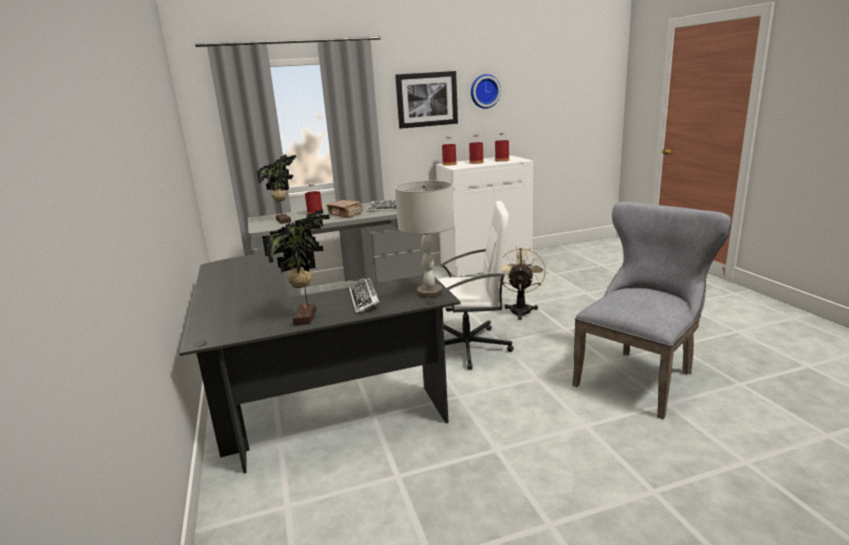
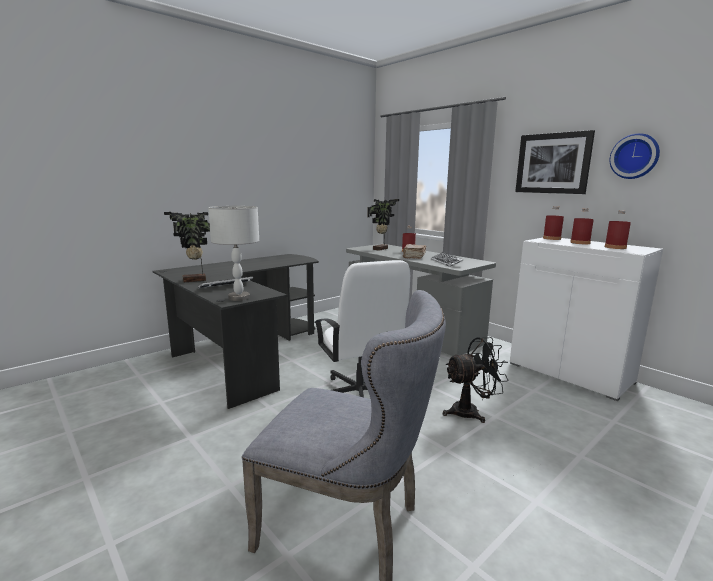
camera: 65 degrees right, 5 degrees down
beige fan [500,246,546,320] -> black fan [443,337,509,423]

